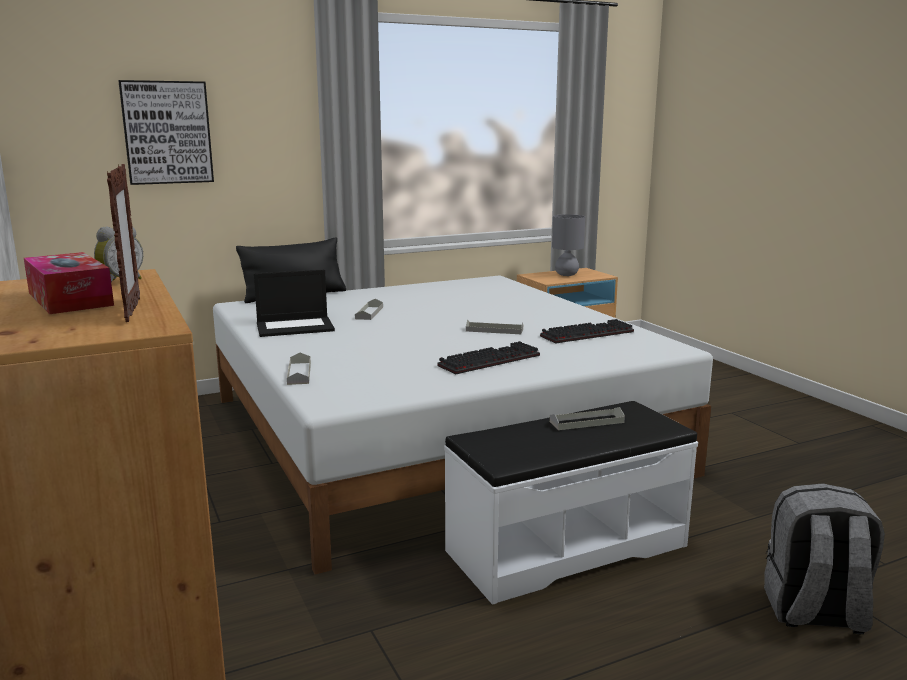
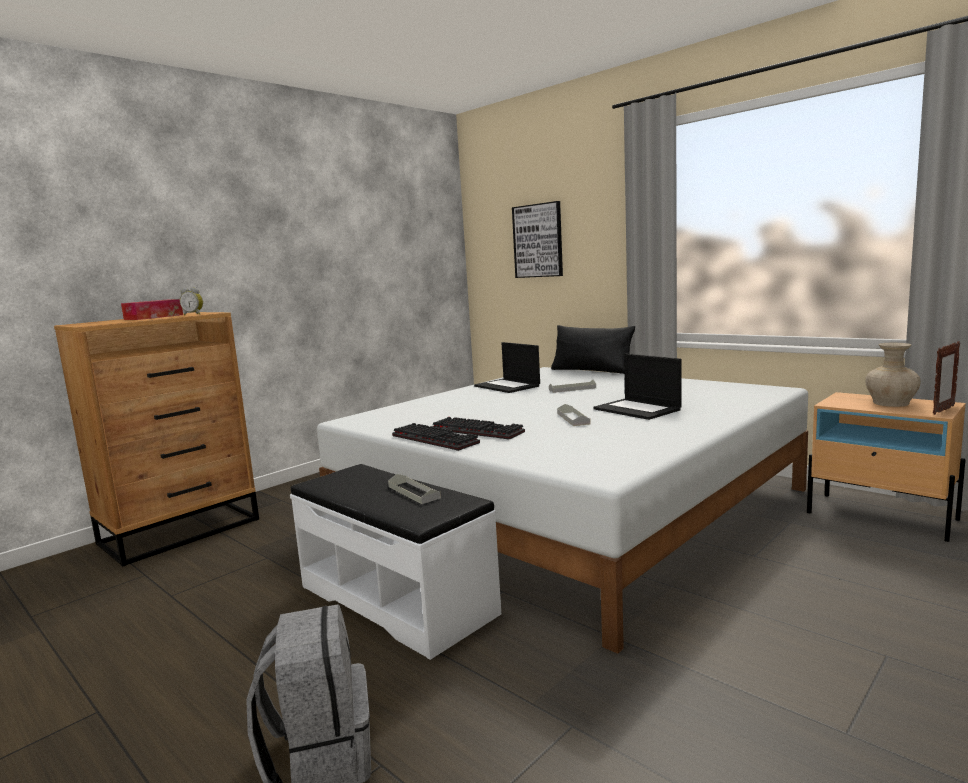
camera: 70 degrees right, 5 degrees down
picture frame [107,164,140,322] -> picture frame moved to [933,341,960,415]
grey tray [287,353,311,385] -> none
keyboard [540,319,634,344] -> keyboard moved to [392,423,480,451]
grey table lamp [552,214,585,276] -> beige vase [865,343,921,407]
none -> laptop [593,354,682,420]

